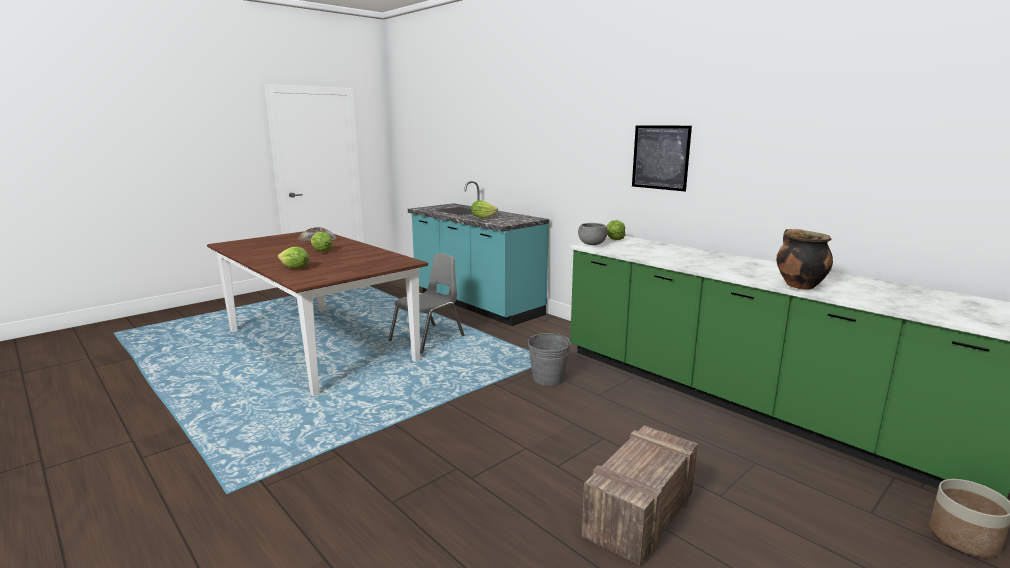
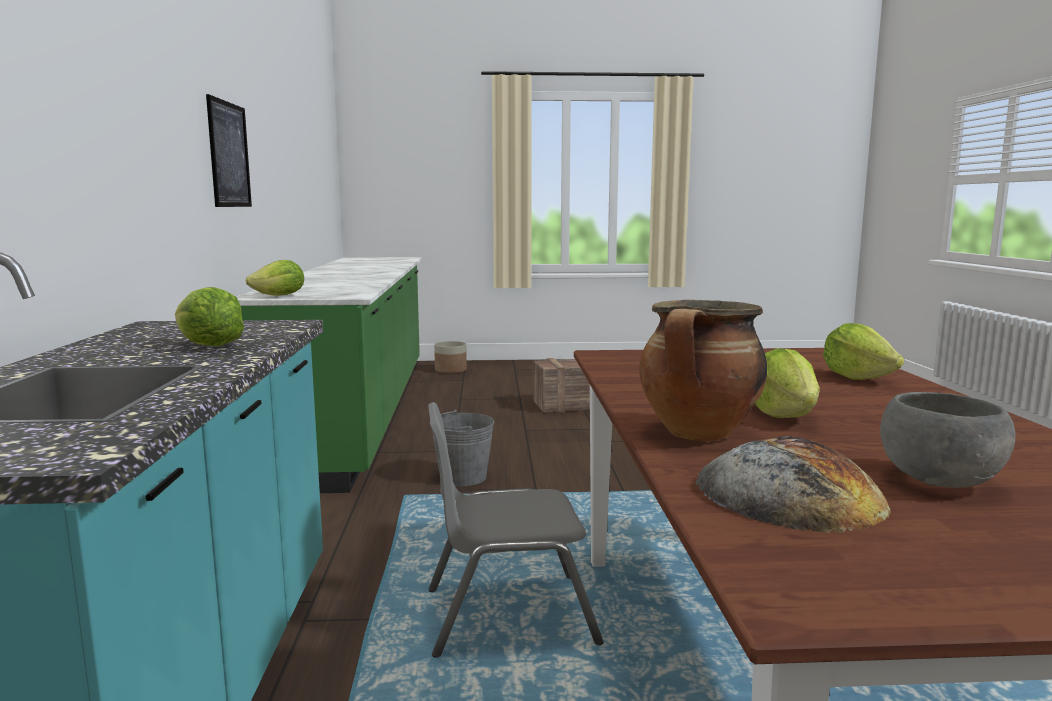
camera: 140 degrees left, 5 degrees down
grey bowl [578,223,608,245] -> grey bowl moved to [880,392,1016,488]
cooking pot [776,229,833,290] -> cooking pot moved to [639,300,767,442]

